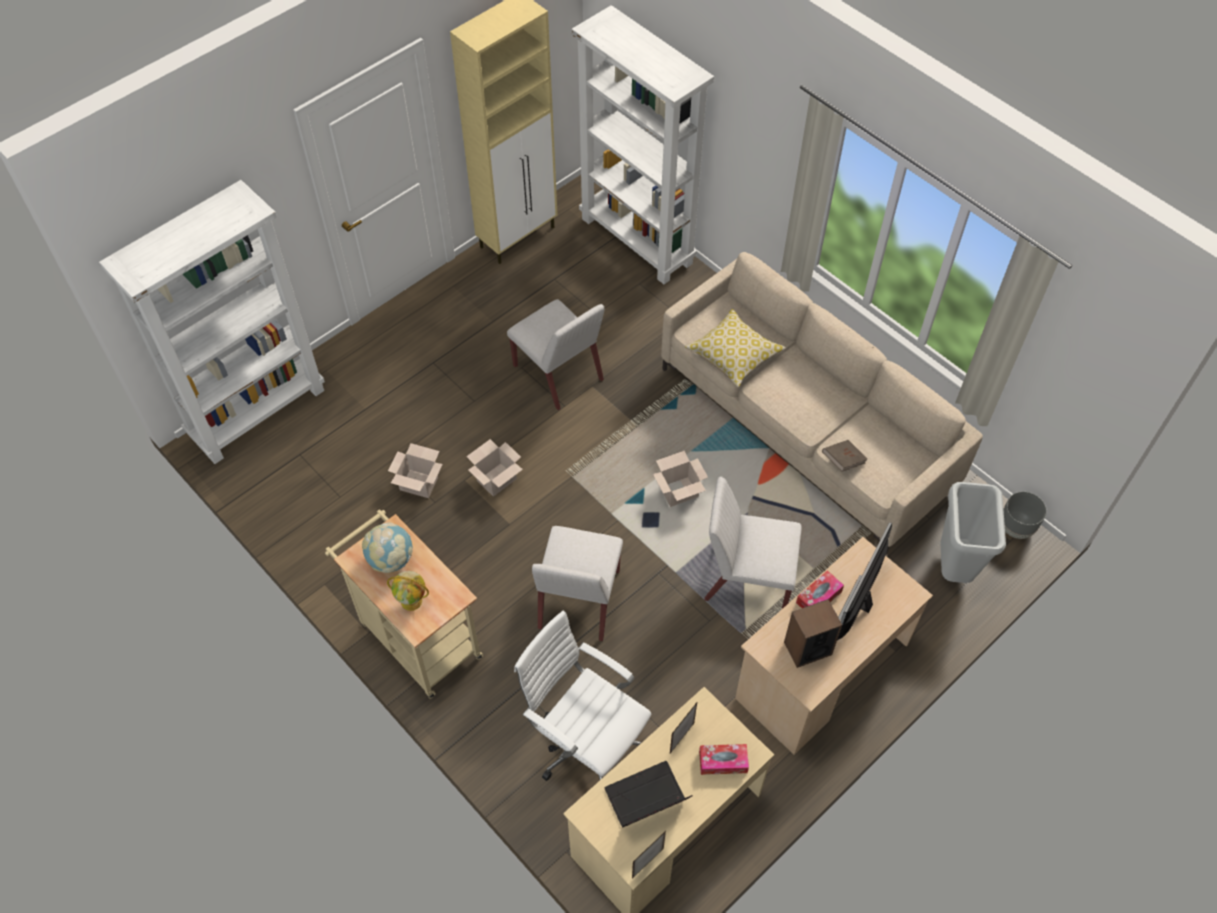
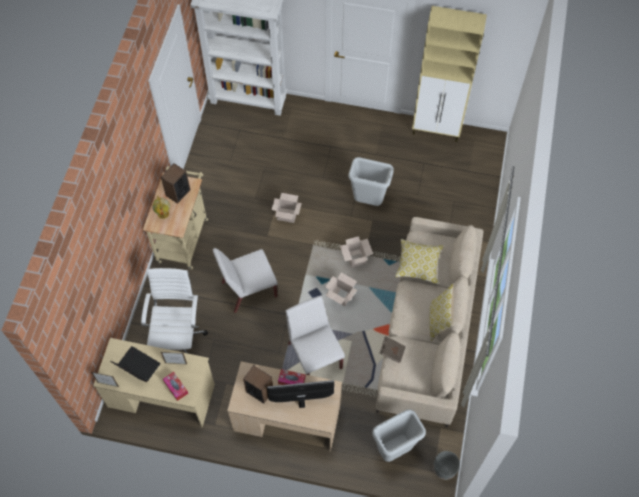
camera: 55 degrees right, 5 degrees up
globe [362,523,412,573] -> speaker [161,163,190,204]
cardboard box [388,443,443,498] -> cardboard box moved to [340,236,373,268]
white chair [507,299,605,410] -> grey trash can [348,157,394,206]
white bookcase [571,5,714,284] -> none
none -> pillow [429,283,454,341]

